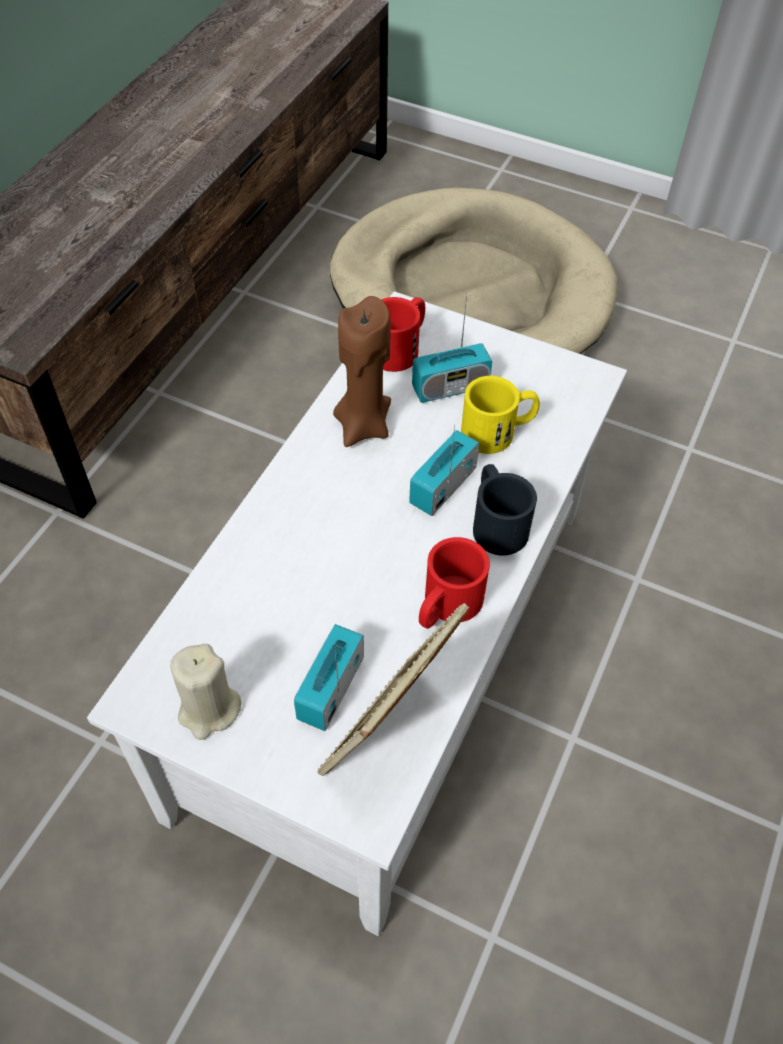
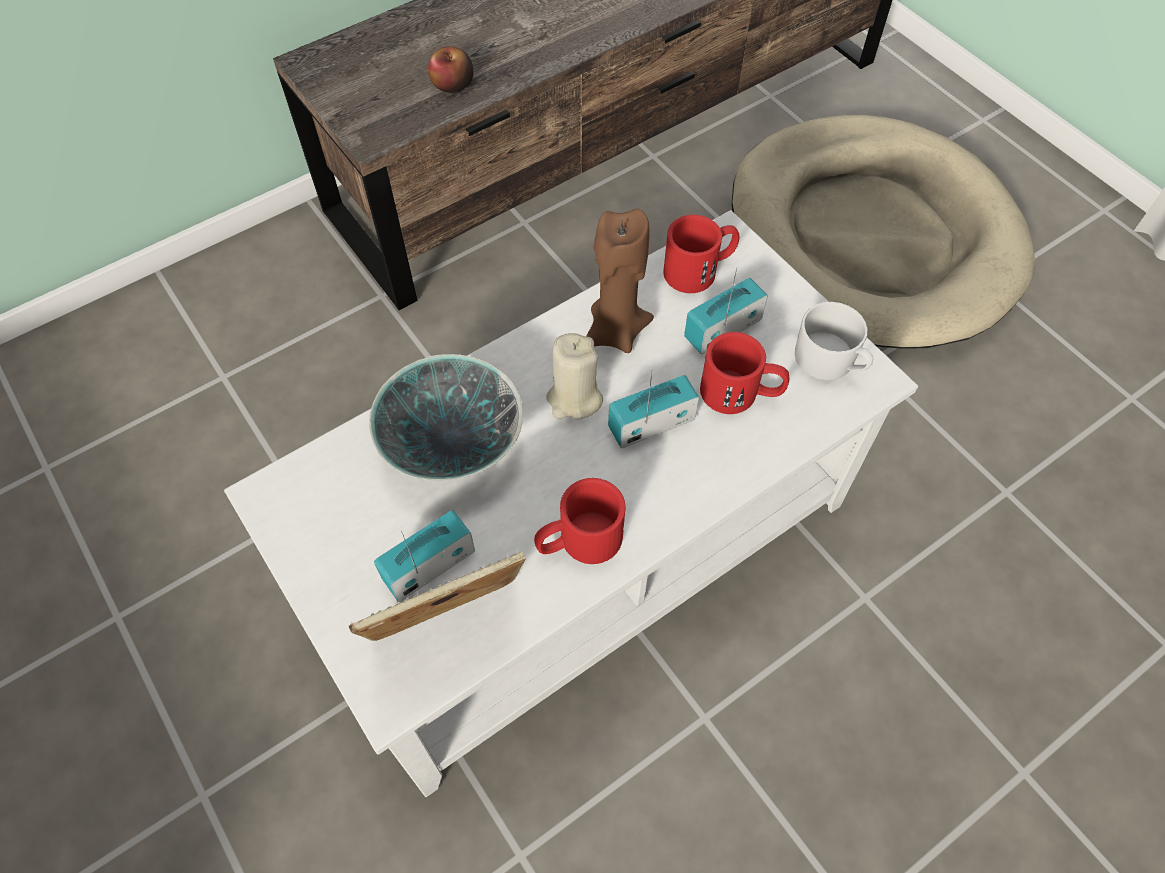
camera: 30 degrees right, 5 degrees up
beige candle [170,644,242,740] -> beige candle moved to [546,333,603,419]
radio [412,294,492,403] -> radio turned 135 degrees clockwise [684,268,768,354]
yellow mug [461,376,540,454] -> red mug [700,332,789,414]
black mug [473,464,537,555] -> none
none -> bowl [369,354,523,481]
none -> apple [428,46,474,93]
none -> white mug [795,302,873,380]

